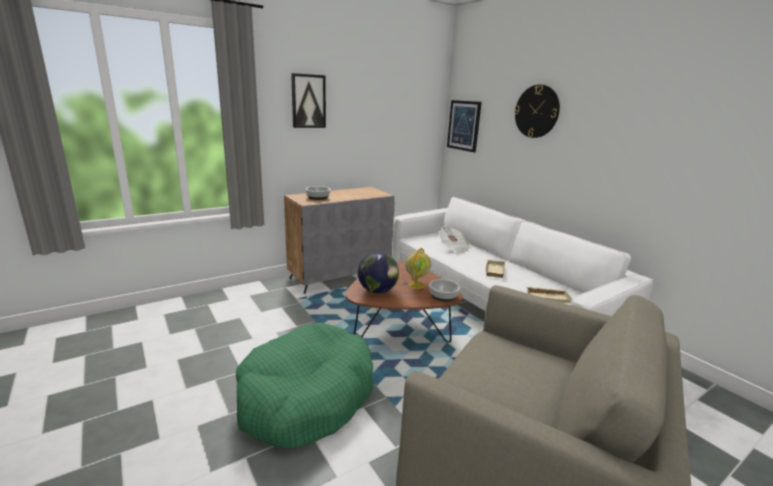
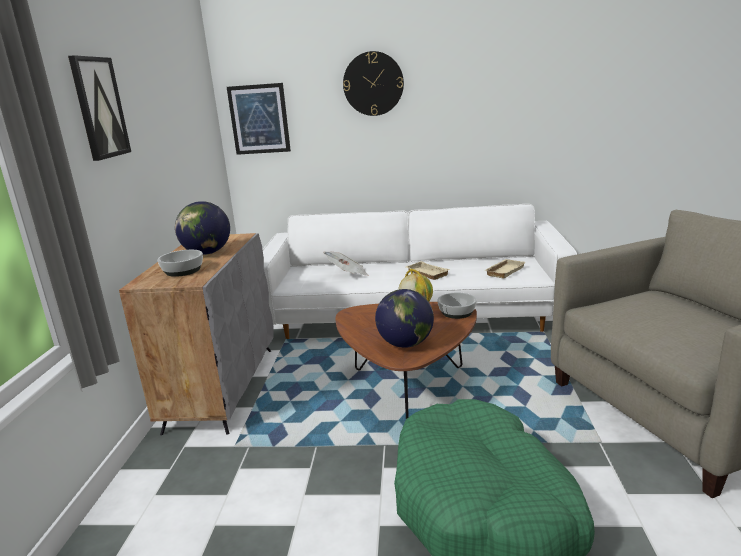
camera: 50 degrees left, 0 degrees up
none -> globe [175,201,230,255]

